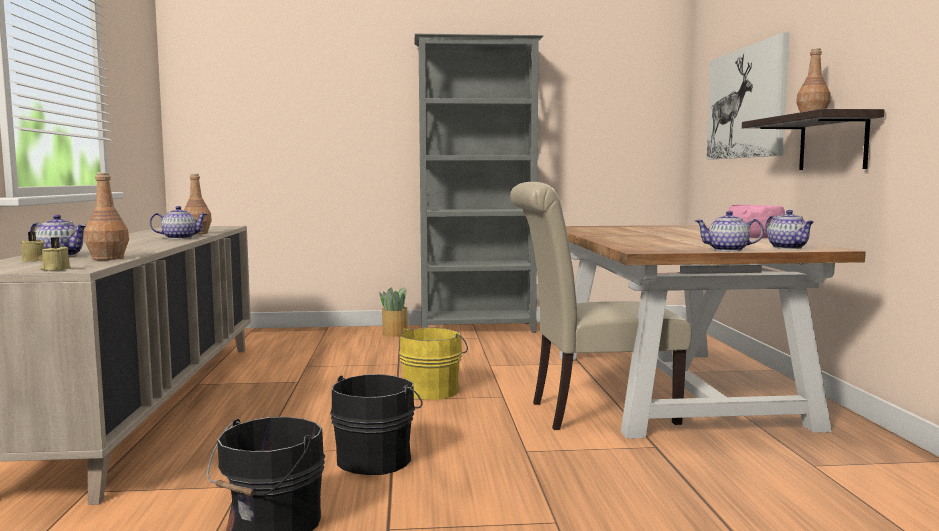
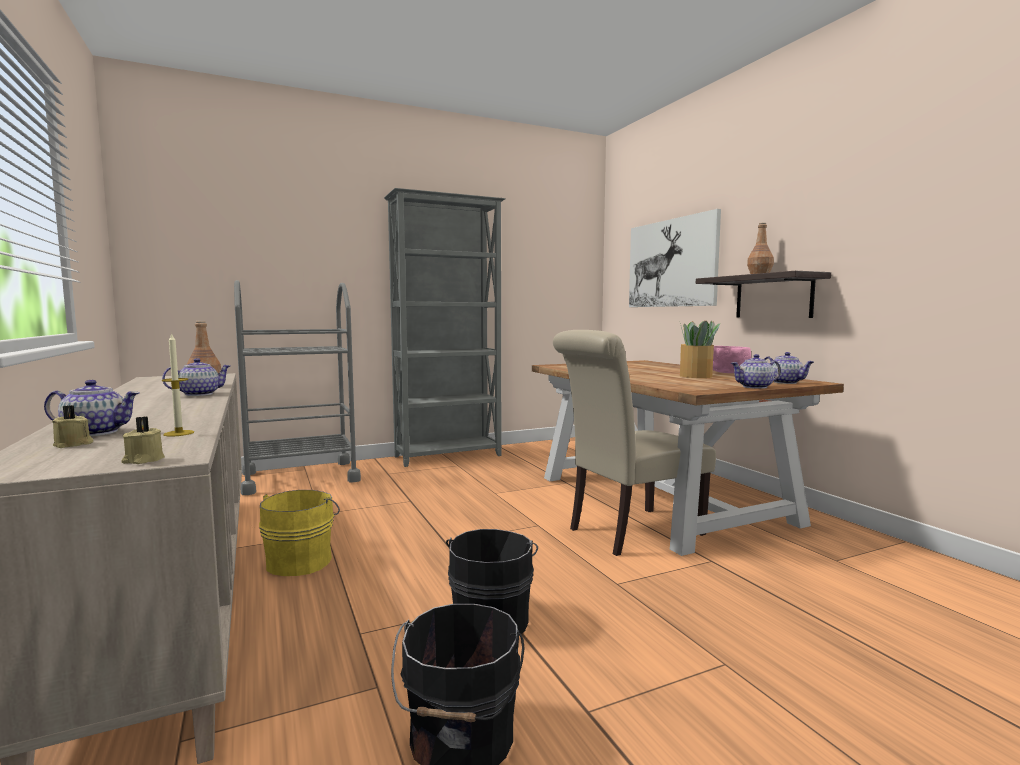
camera: 20 degrees left, 0 degrees up
brown bottle [84,172,129,260] -> candle [161,333,194,436]
potted plant [379,287,408,337] -> potted plant moved to [680,320,720,378]
yellow bucket [399,327,468,400] -> yellow bucket moved to [259,490,340,576]
none -> grey cart [234,280,361,495]

